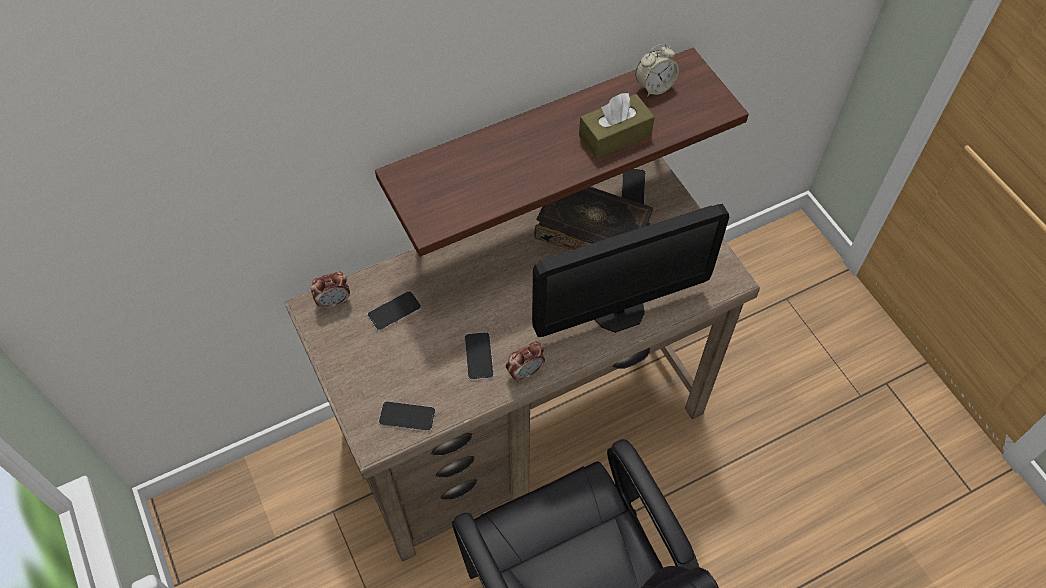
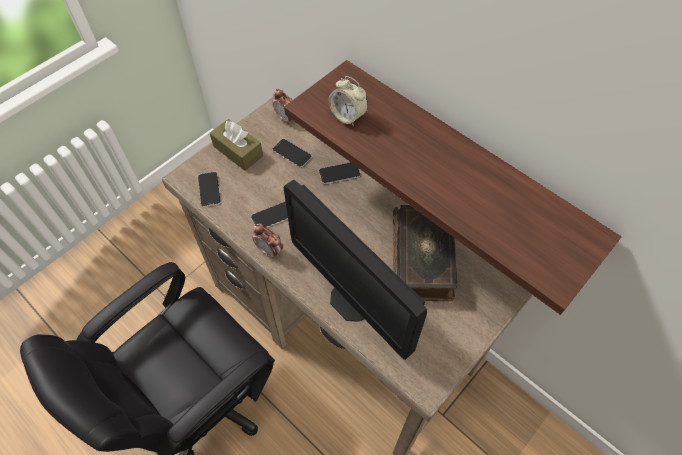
camera: 70 degrees right, 0 degrees up
brown tissue box [579,93,655,159] -> brown tissue box moved to [210,119,263,171]
phone [621,169,646,204] -> phone moved to [319,162,361,184]
alarm clock [635,44,679,97] -> alarm clock moved to [329,76,368,126]

